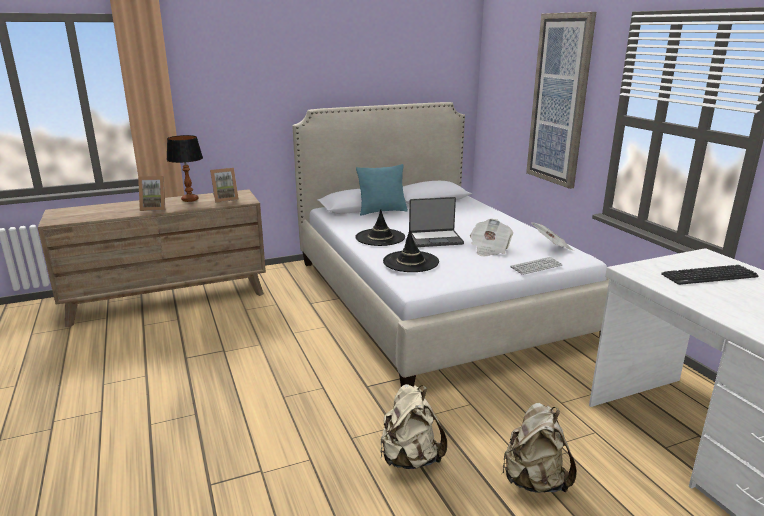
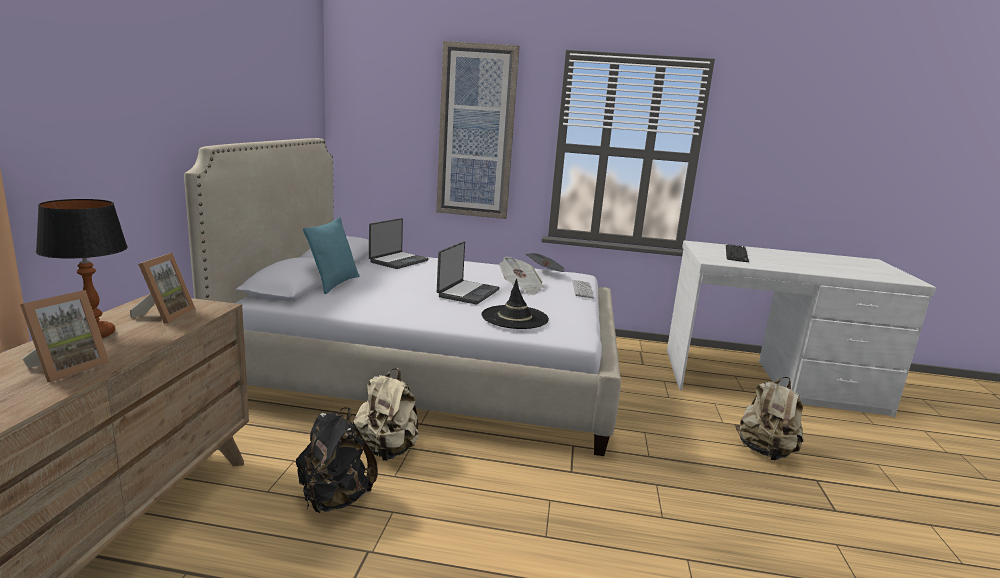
camera: 60 degrees left, 5 degrees down
black hat [355,209,405,246] -> none
beige backpack [380,384,447,469] -> beige backpack moved to [353,368,419,461]
none -> black backpack [296,407,378,513]
none -> laptop [369,218,429,269]

